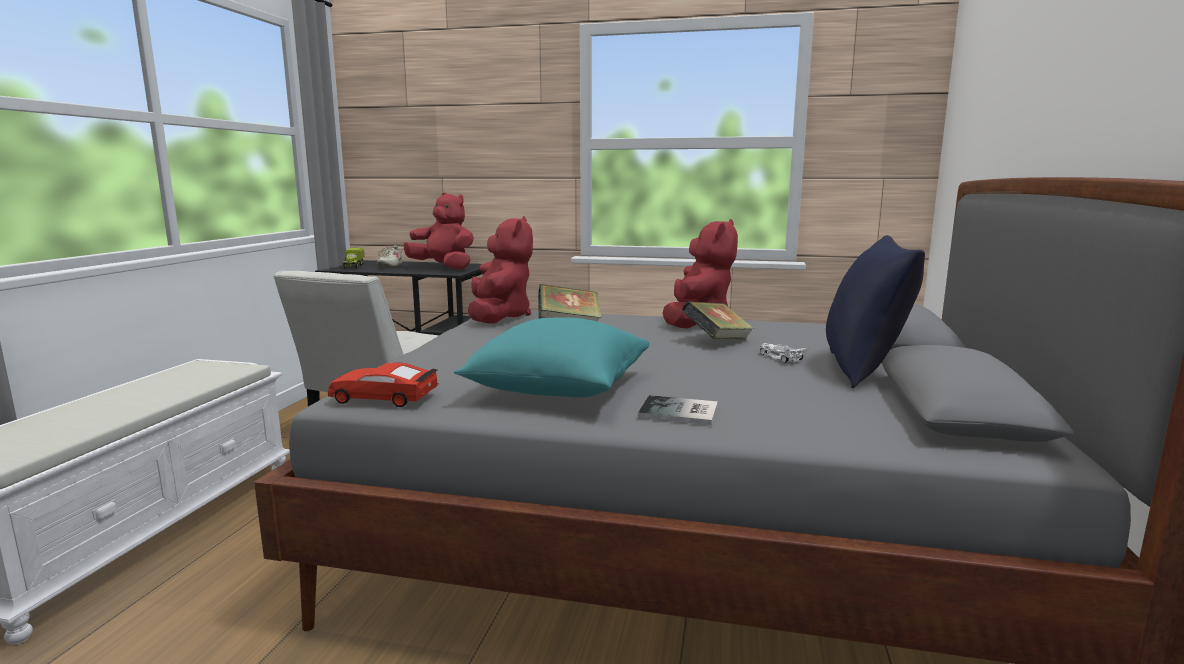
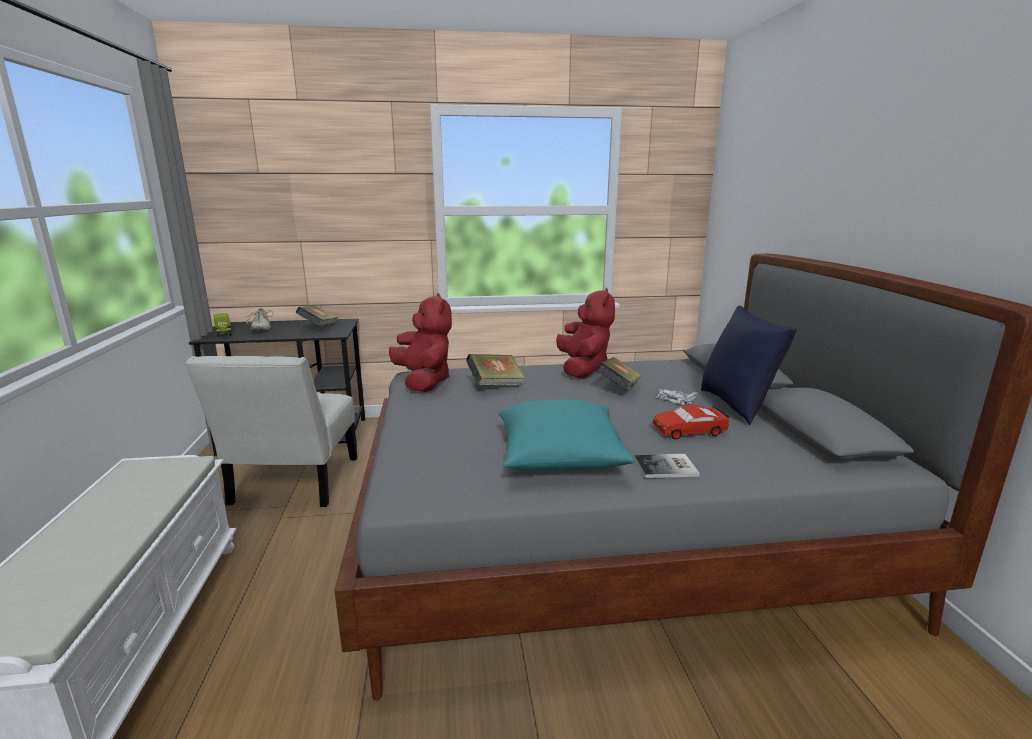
camera: 20 degrees left, 5 degrees up
red toy car [328,362,439,407] -> red toy car moved to [652,405,731,439]
red plush toy [404,192,474,270] -> book [296,306,338,326]

